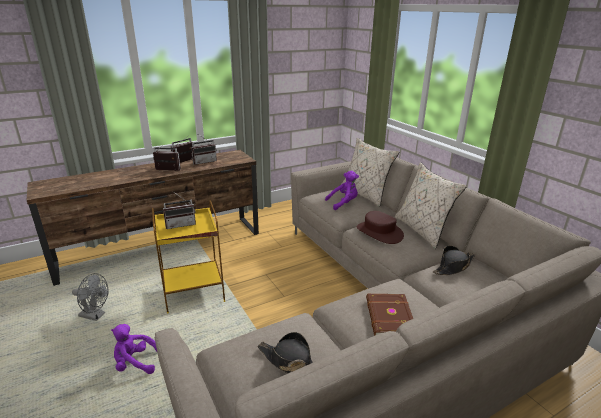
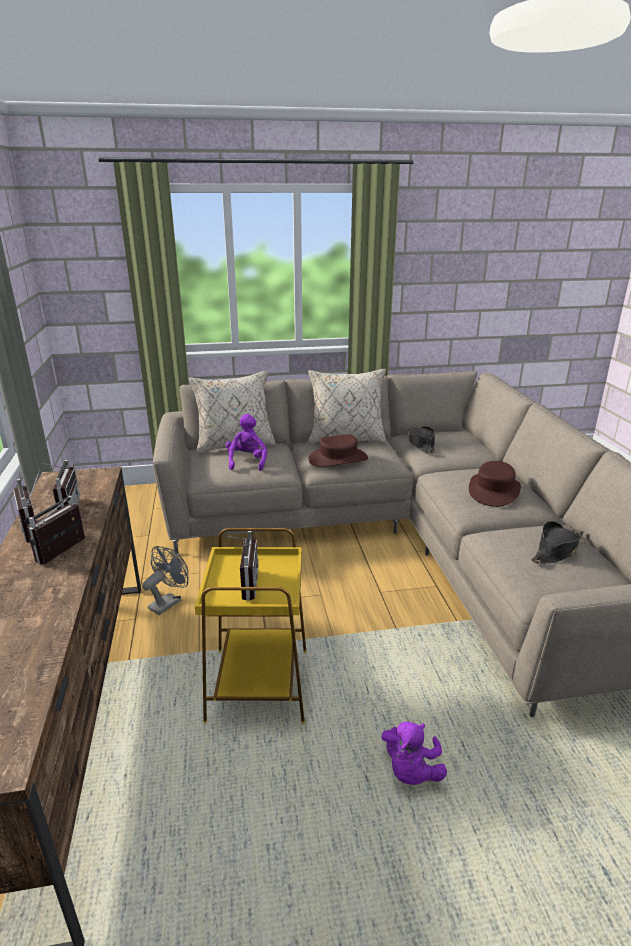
camera: 70 degrees left, 0 degrees up
grey fan [72,273,108,321] -> grey fan moved to [142,546,188,615]
brown book [366,294,413,336] -> brown hat [469,461,521,507]

